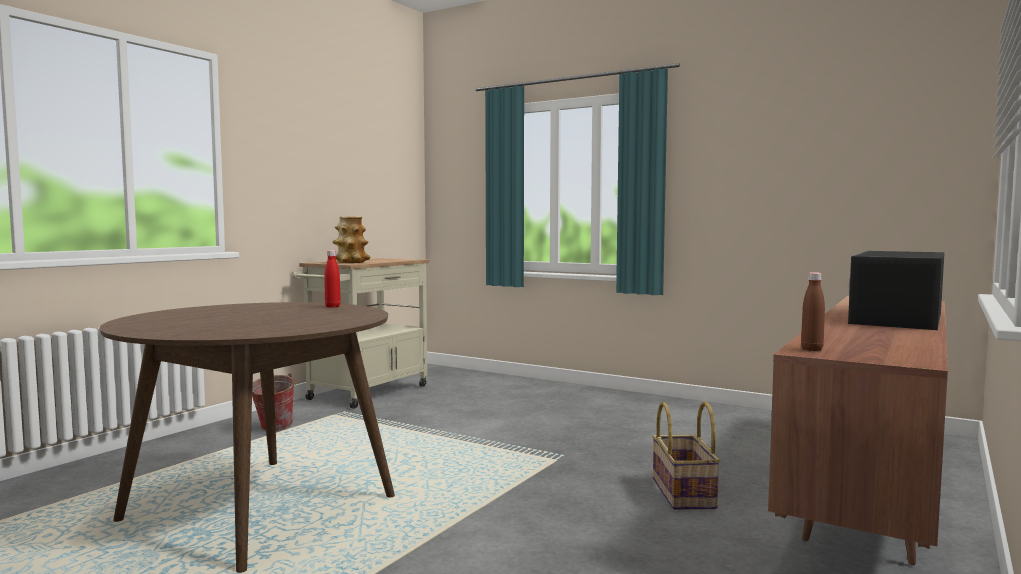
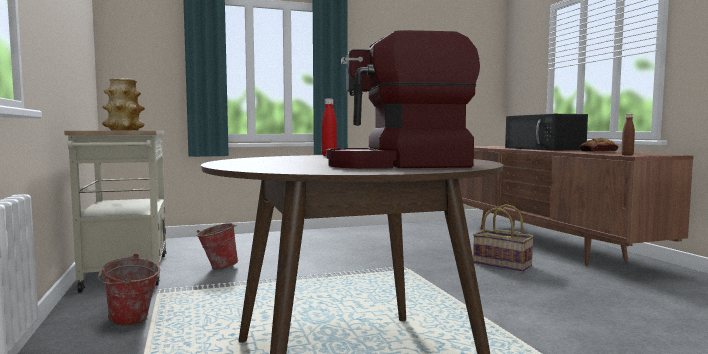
camera: 50 degrees left, 0 degrees up
none -> bucket [196,223,238,270]
none -> coffee machine [326,30,480,169]
none -> bread [580,138,619,152]

